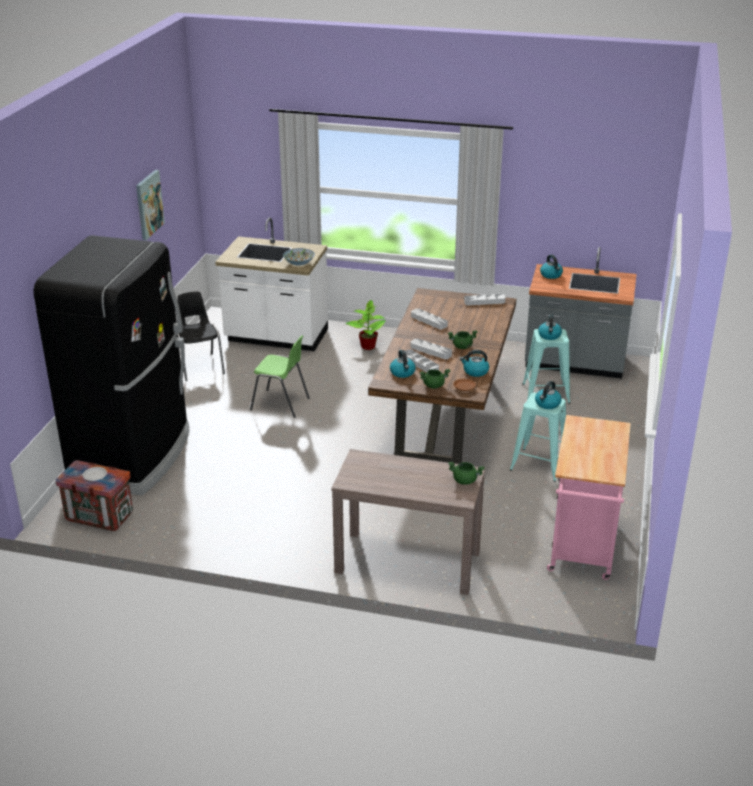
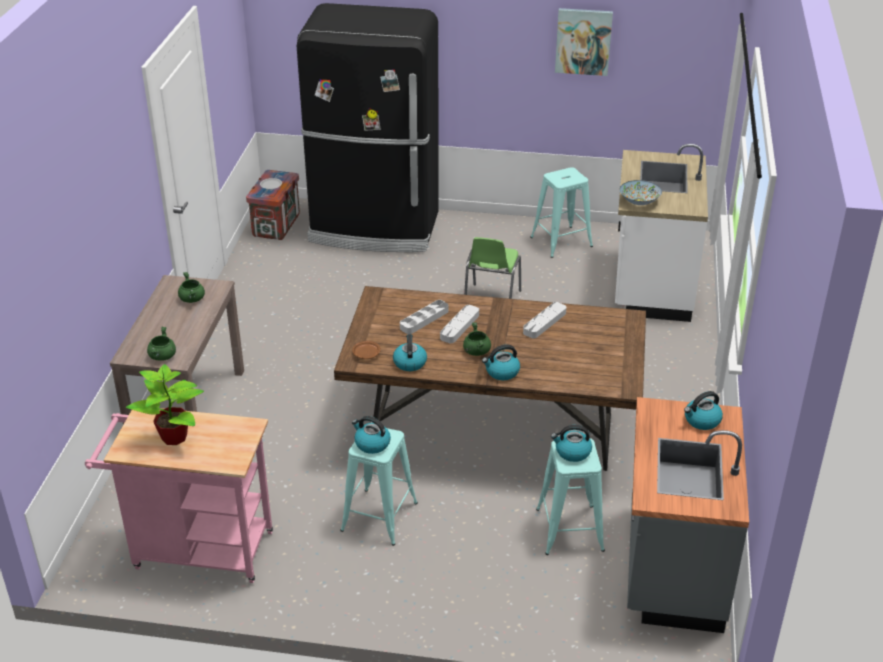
camera: 85 degrees right, 5 degrees up
black chair [177,292,225,381] -> turquoise stool [530,167,593,258]
potted plant [346,300,386,350] -> potted plant moved to [126,364,204,445]
kettle [390,350,416,378] -> kettle moved to [482,344,520,380]
green cooking pot [420,369,450,389] -> green cooking pot moved to [178,272,205,303]
grey tray [464,294,506,306] -> none

